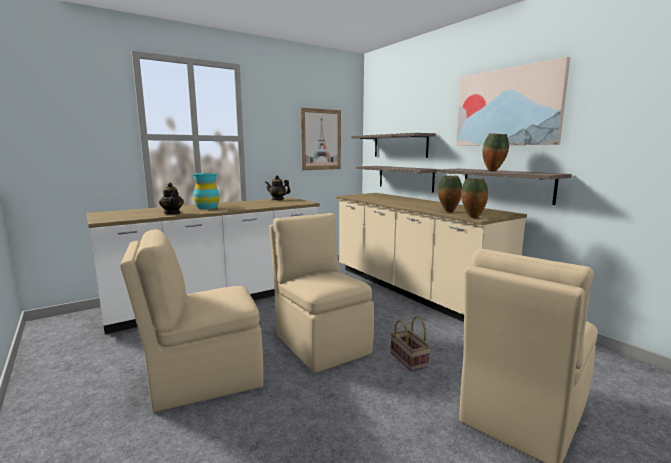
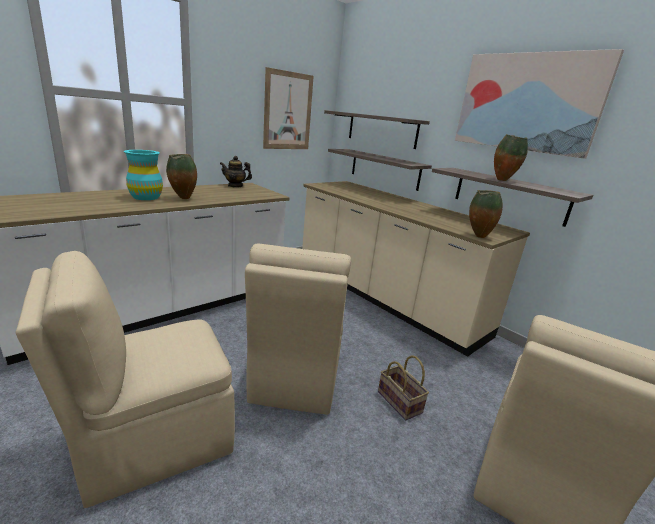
camera: 10 degrees left, 10 degrees up
teapot [159,183,184,214] -> none
beige chair [269,213,374,372] -> beige chair turned 135 degrees counterclockwise [245,244,351,415]
vase [438,175,462,212] -> vase moved to [166,154,197,199]

